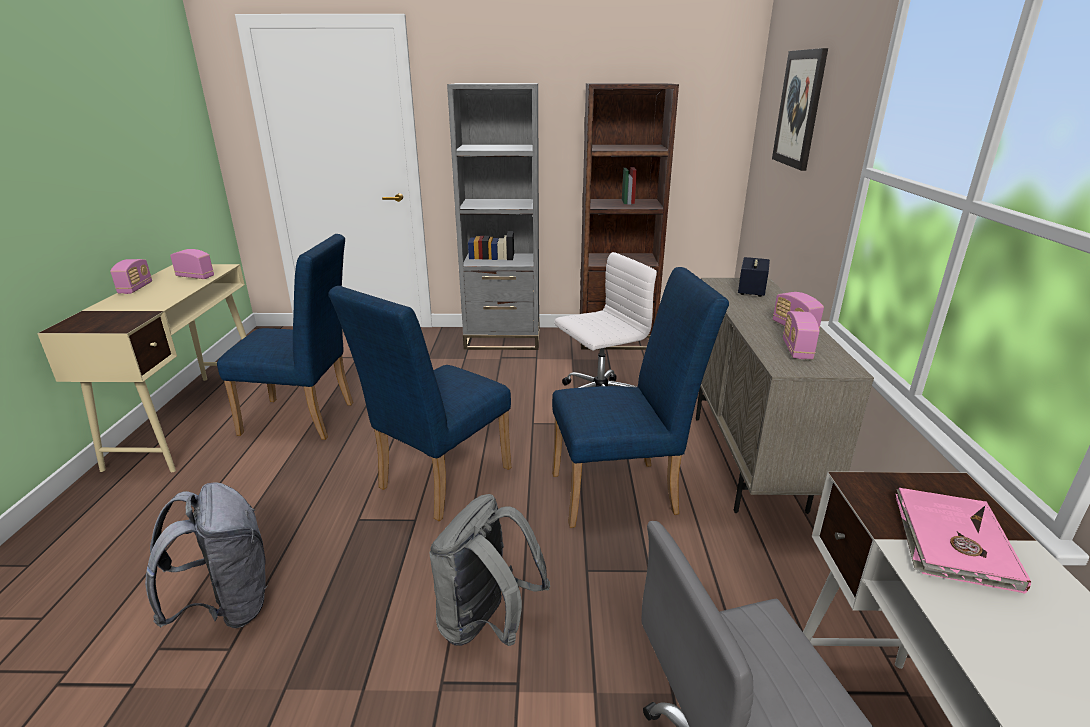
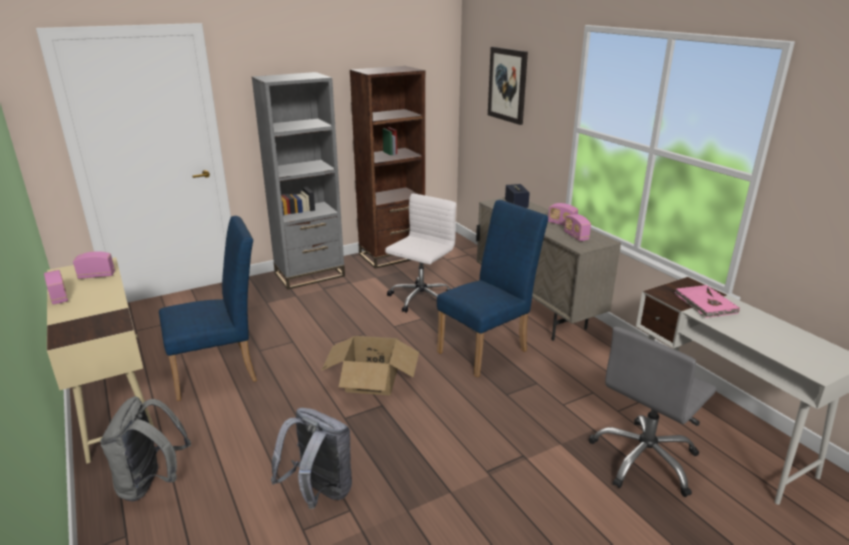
camera: 30 degrees left, 0 degrees up
blue chair [328,286,511,521] -> cardboard box [321,336,419,395]
grey backpack [429,494,550,646] -> grey backpack moved to [100,396,191,501]

